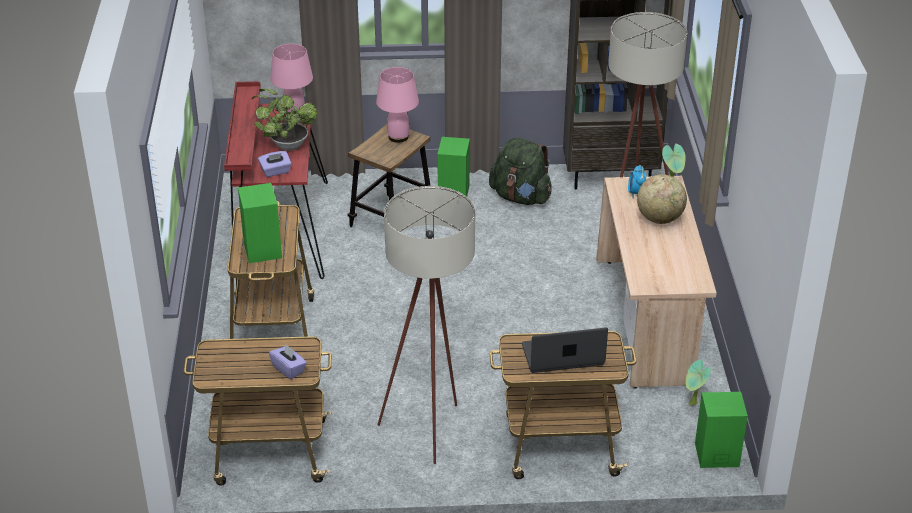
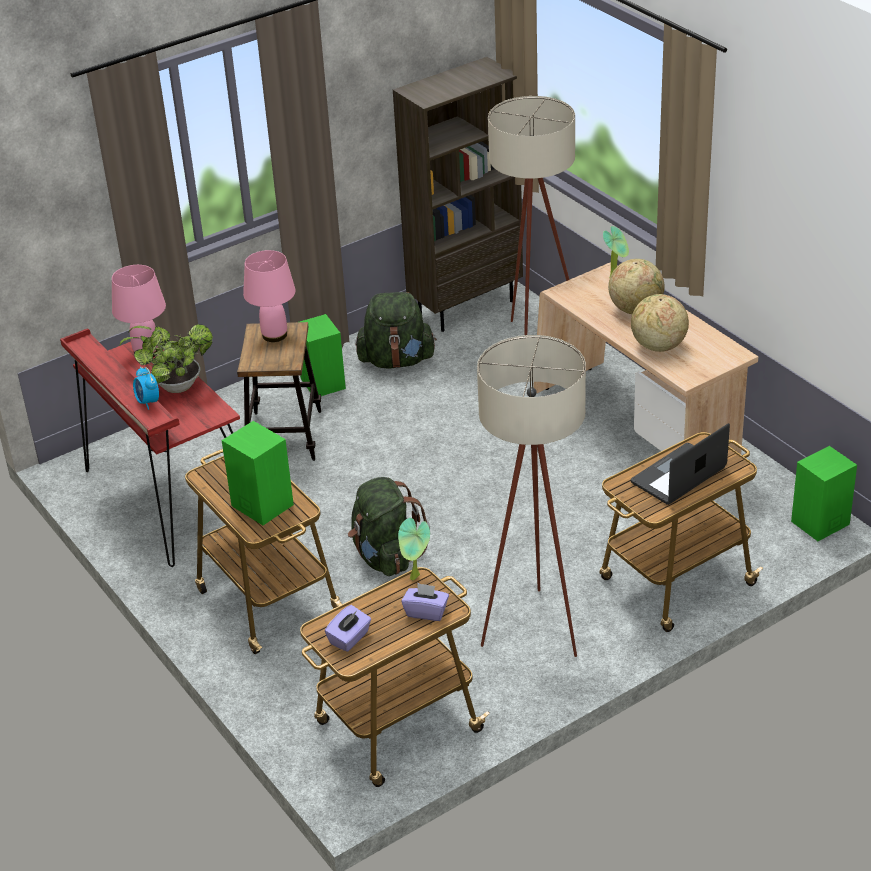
camera: 30 degrees left, 0 degrees up
purple tissue box [258,151,292,177] -> purple tissue box moved to [325,605,371,652]
alarm clock [628,165,646,199] -> alarm clock moved to [133,367,159,410]
potted plant [685,360,711,406] -> potted plant moved to [398,518,430,580]
none -> green backpack [348,477,430,576]
none -> globe [631,294,689,352]

